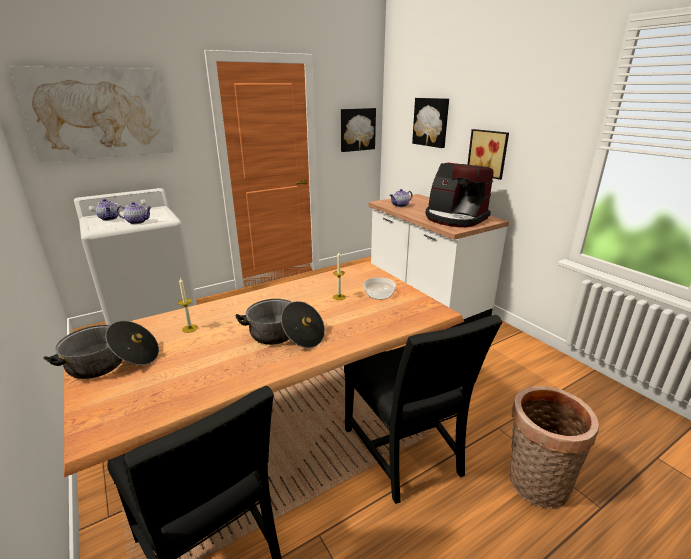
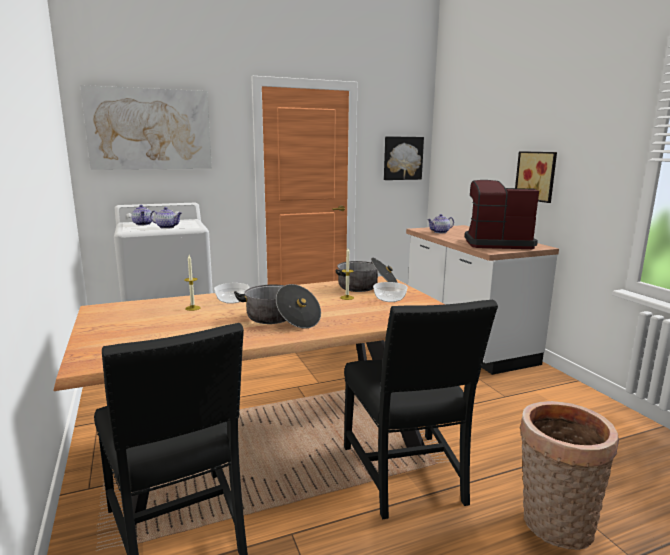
camera: 10 degrees right, 10 degrees down
cooking pot [43,321,159,379] -> cooking pot moved to [336,257,398,292]
picture [412,98,449,148] -> none
coffee machine [425,163,494,227] -> coffee machine turned 135 degrees clockwise [465,180,539,249]
none -> bowl [214,283,249,304]

